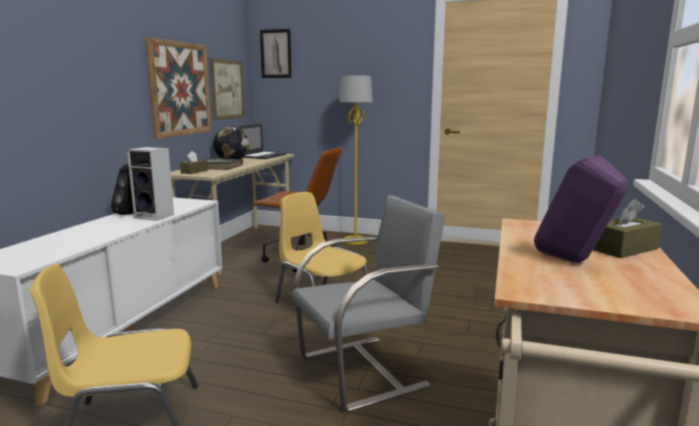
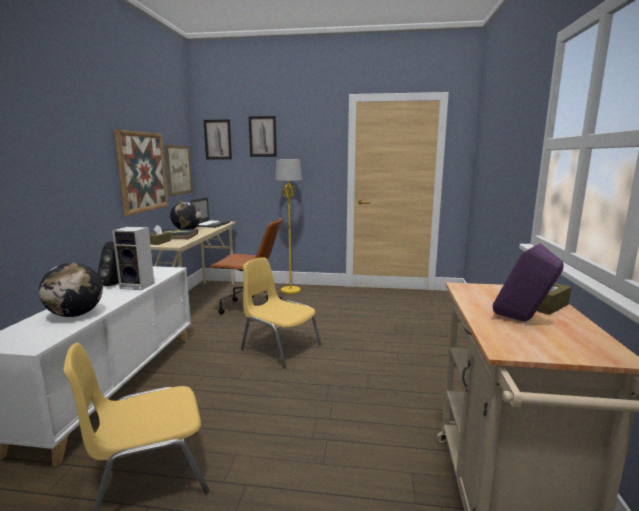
camera: 10 degrees left, 0 degrees up
grey chair [292,195,446,412] -> none
none -> globe [39,263,103,317]
none -> picture [249,116,277,157]

